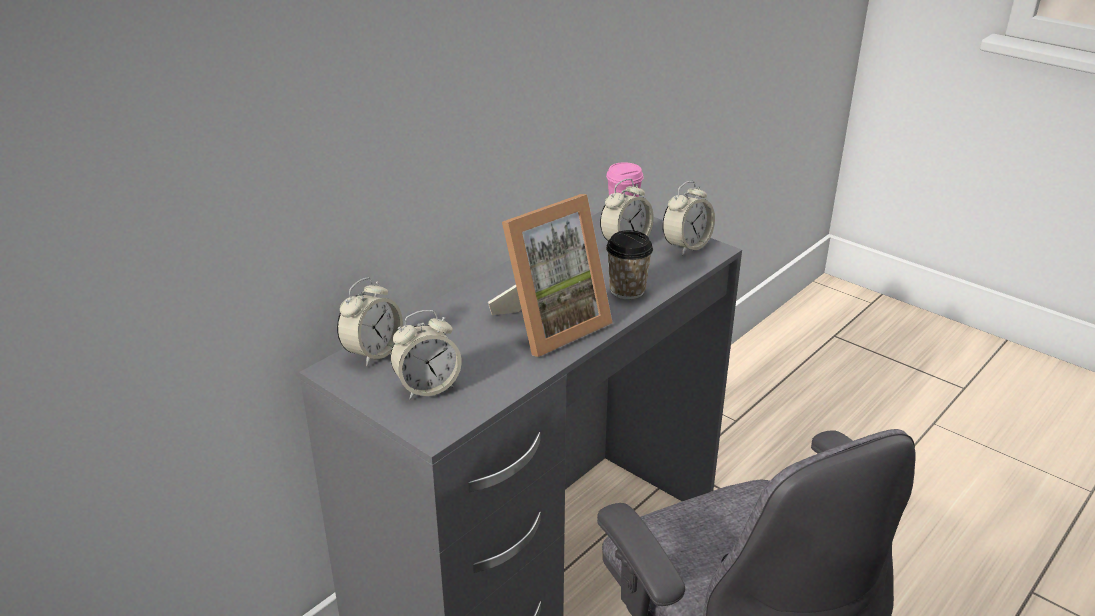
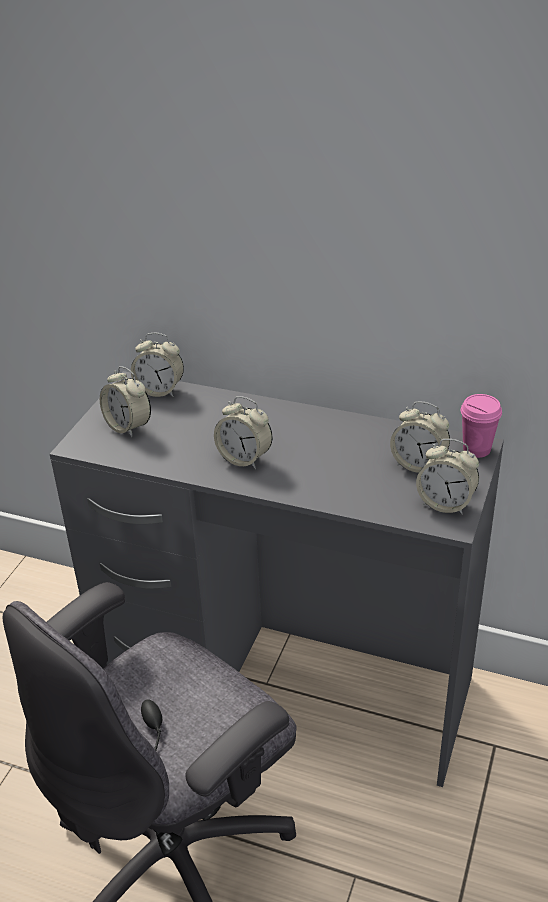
camera: 70 degrees right, 5 degrees up
picture frame [488,194,613,357] -> alarm clock [214,396,272,469]
cup [606,230,653,299] -> none

